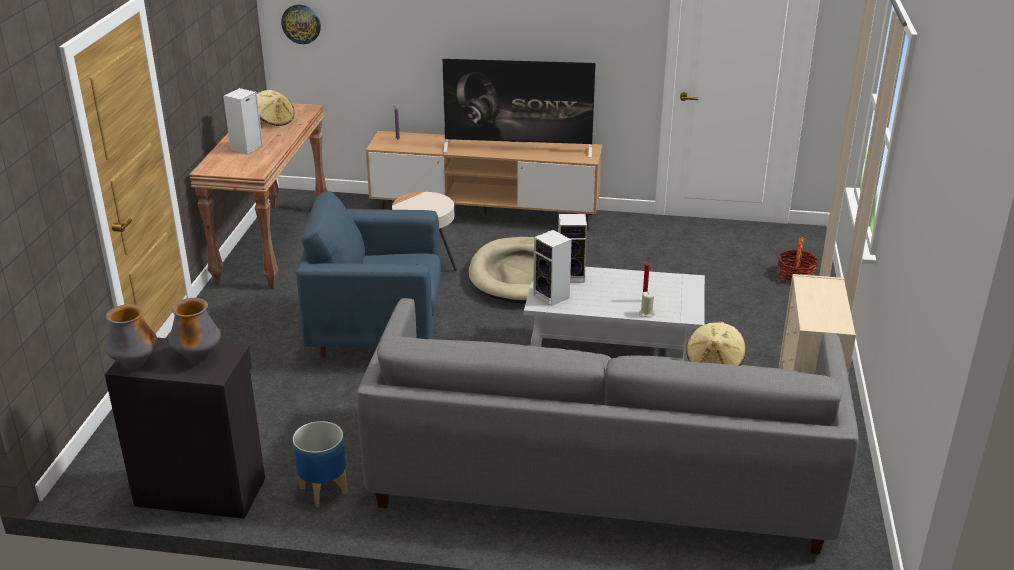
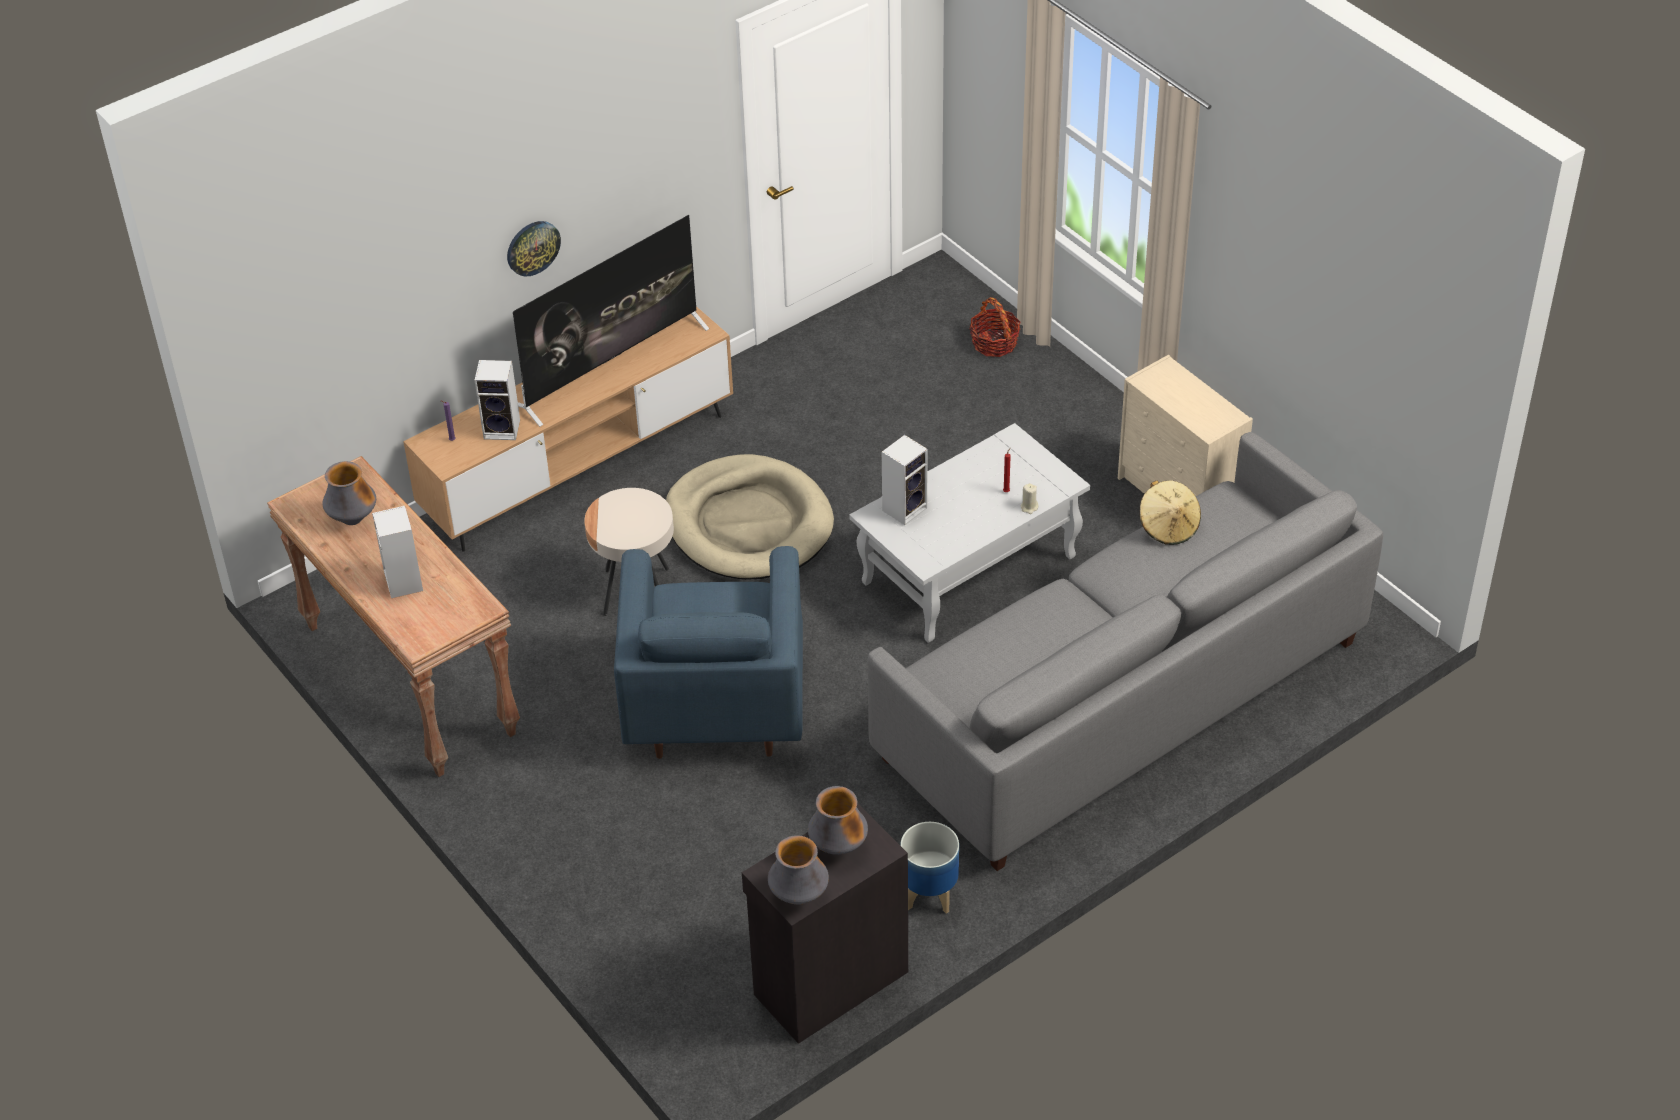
camera: 45 degrees left, 15 degrees up
beige hat [257,90,294,126] -> vase [322,461,376,525]
wall clock [281,4,321,44] -> wall clock moved to [507,221,561,276]
blue armchair [296,191,441,358] -> blue armchair turned 45 degrees counterclockwise [614,546,803,759]
speaker [533,230,572,306] -> speaker moved to [475,360,520,440]

